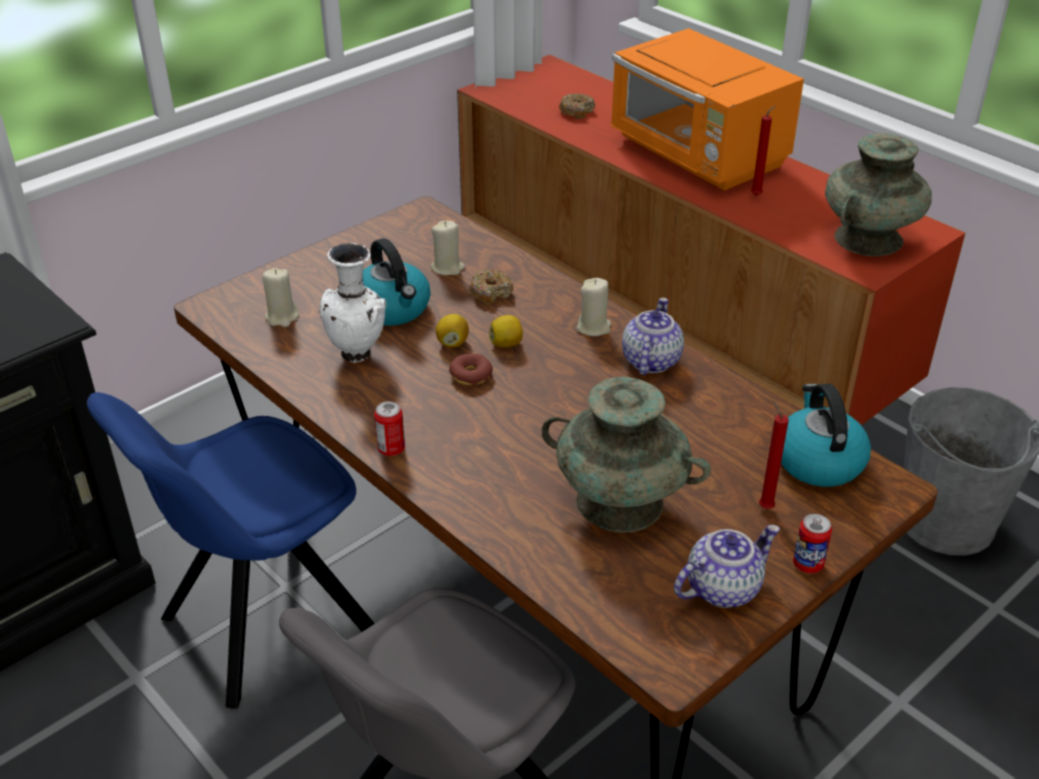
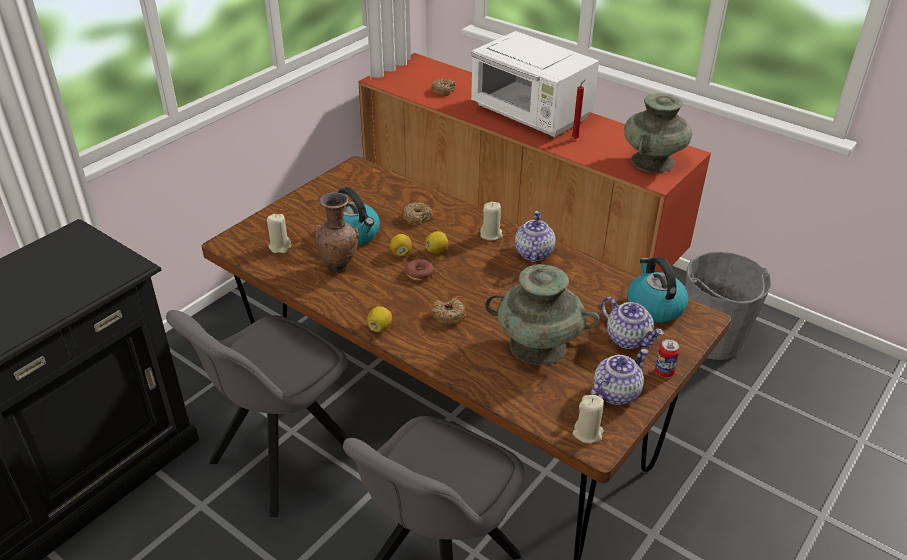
camera: 10 degrees left, 0 degrees up
blue chair [87,392,375,709] -> grey chair [166,310,349,517]
white vase [320,243,386,364] -> brown vase [314,192,359,273]
can [374,401,405,456] -> lemon [367,306,392,332]
beige candle [430,221,465,275] -> beige candle moved to [573,395,604,443]
orange microwave [610,28,804,191] -> white microwave [471,31,599,137]
red candle [759,401,789,509] -> teapot [601,297,664,349]
none -> donut [432,298,466,325]

